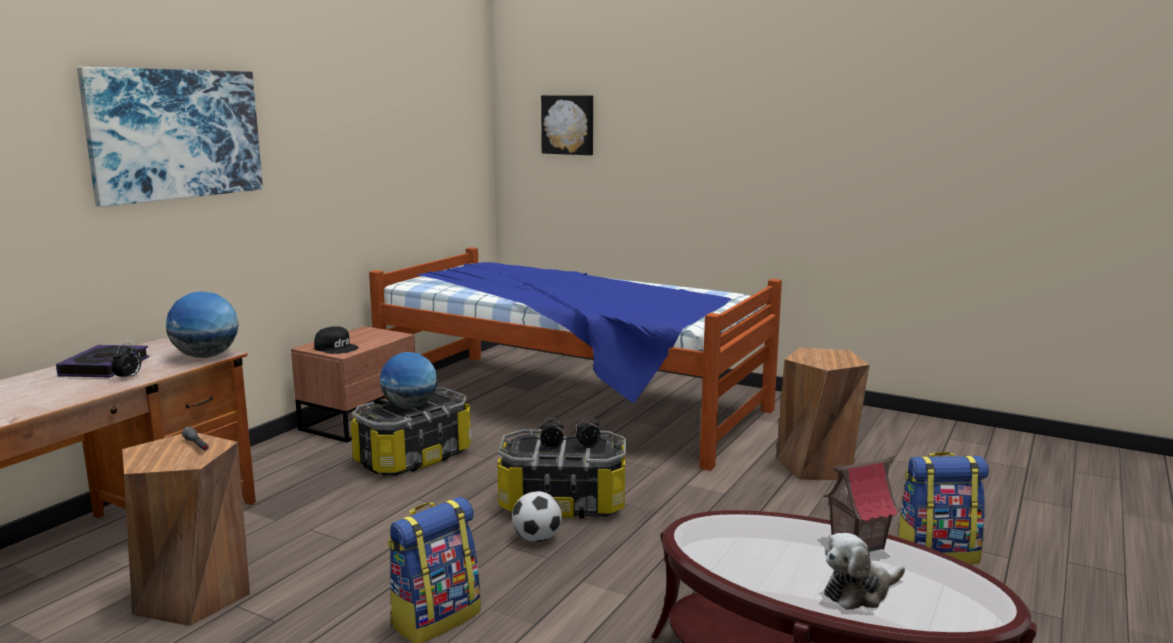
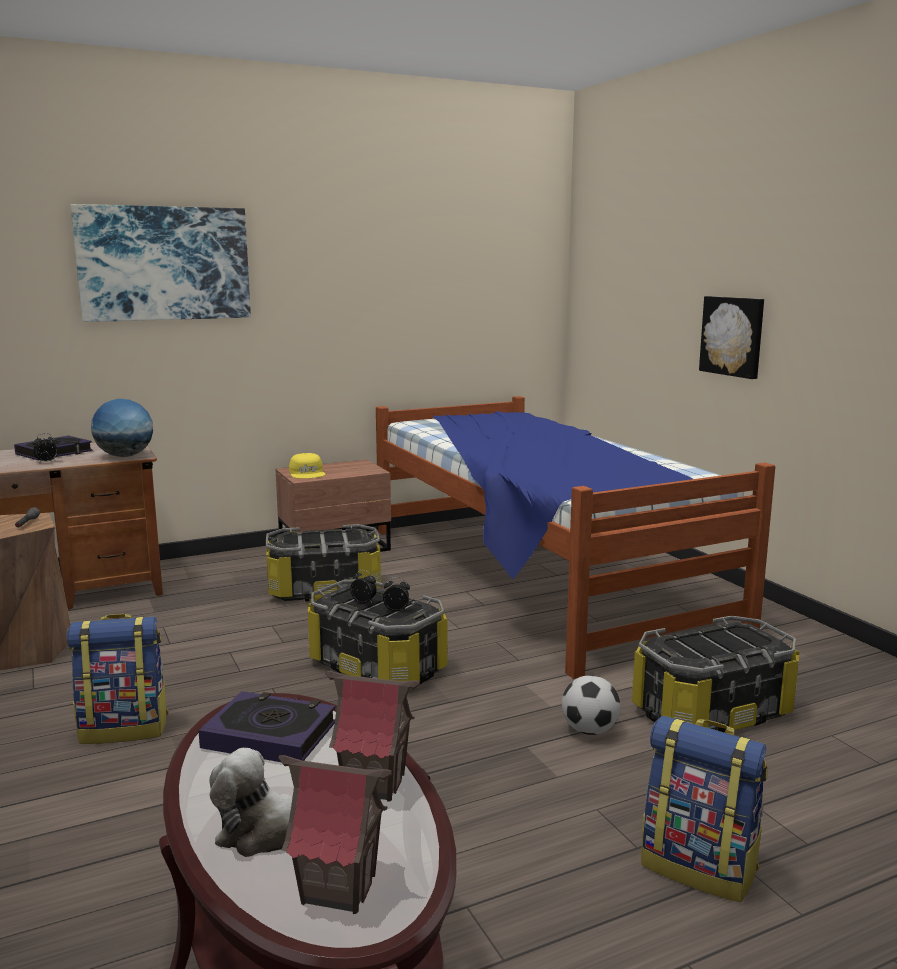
camera: 35 degrees right, 0 degrees up
black cap [314,326,359,354] -> yellow cap [289,453,325,478]
globe [380,352,437,408] -> none
football [512,491,562,542] -> football moved to [562,675,620,735]
picture [541,95,593,155] -> picture moved to [699,296,764,379]
brown stool [776,347,870,481] -> storage box [632,616,799,733]
none -> book [198,691,336,762]
none -> toy house [279,755,392,914]

